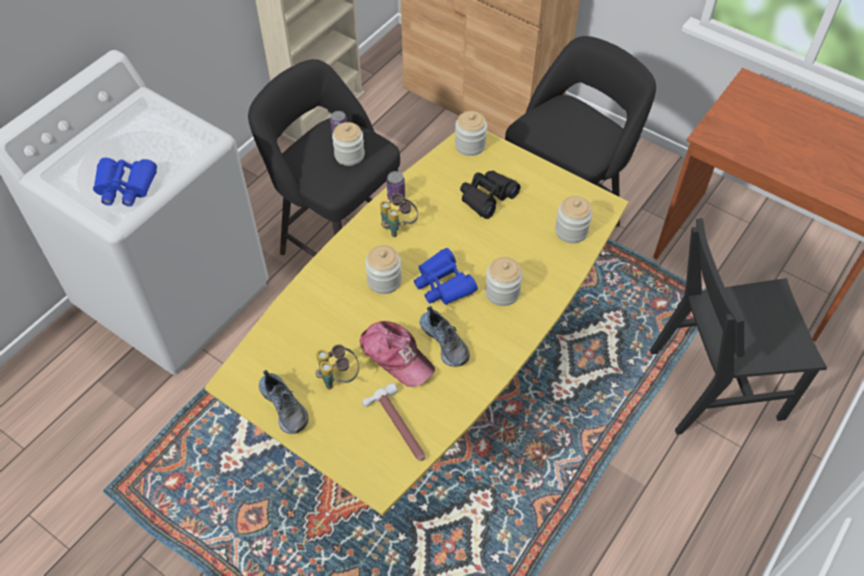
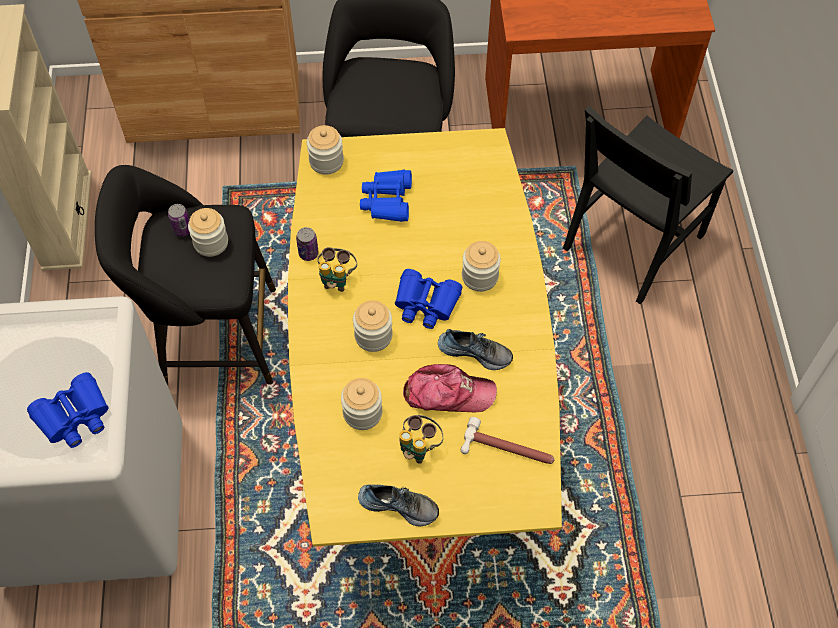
camera: 40 degrees left, 5 degrees up
black binoculars [460,171,521,219] -> blue binoculars [360,170,412,222]
jar [555,196,593,243] -> jar moved to [341,378,382,430]

